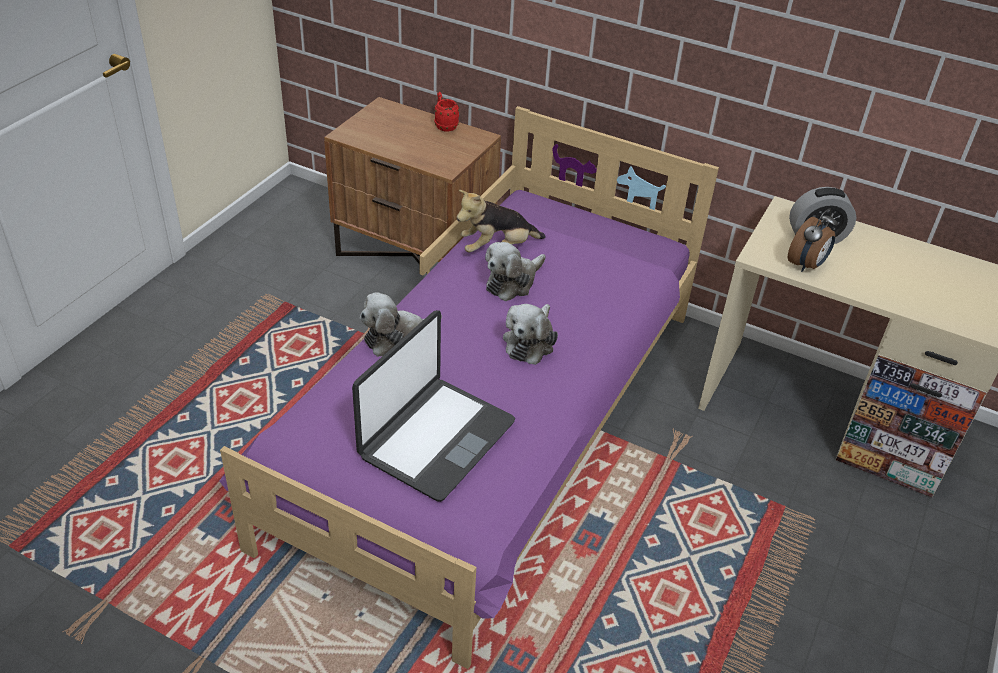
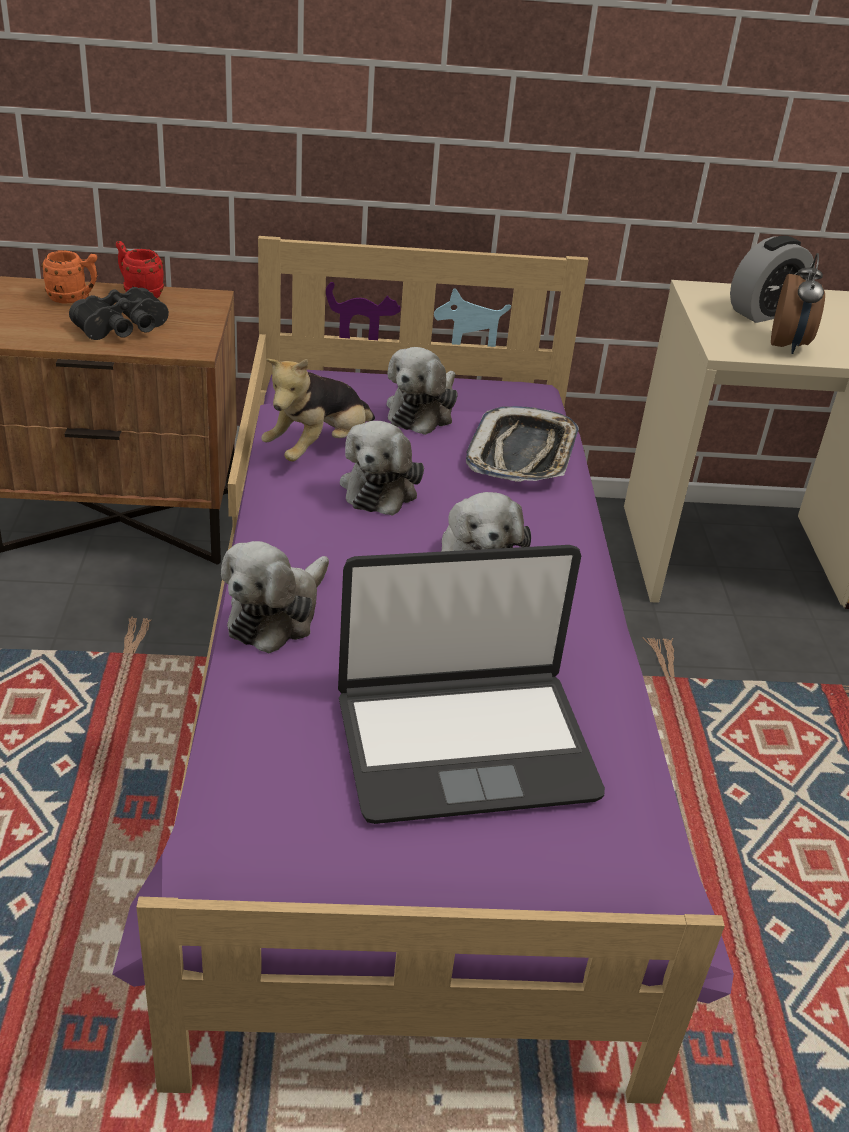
camera: 30 degrees left, 5 degrees down
laptop [352,310,515,502] -> laptop turned 75 degrees clockwise [338,545,605,824]
none -> orange mug [41,250,97,304]
none -> black binoculars [69,287,169,340]
none -> plush toy [387,347,458,435]
none -> tray [466,406,579,482]

